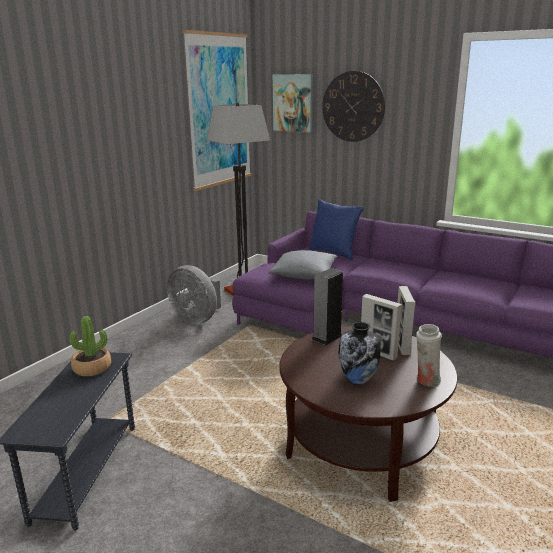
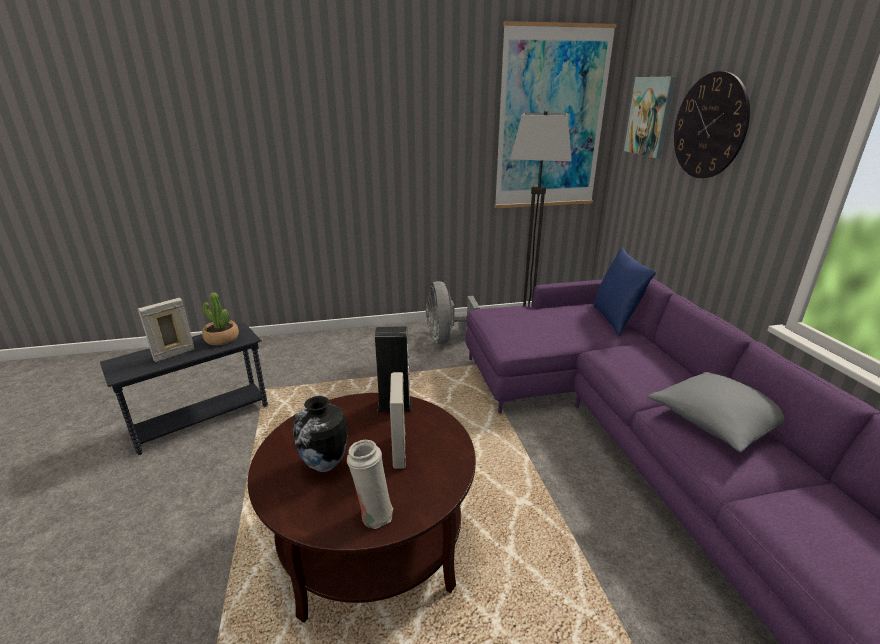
camera: 45 degrees right, 5 degrees up
grey pillow [268,250,338,279] -> grey pillow moved to [647,372,785,452]
picture frame [397,286,416,355] -> picture frame moved to [138,298,195,362]

